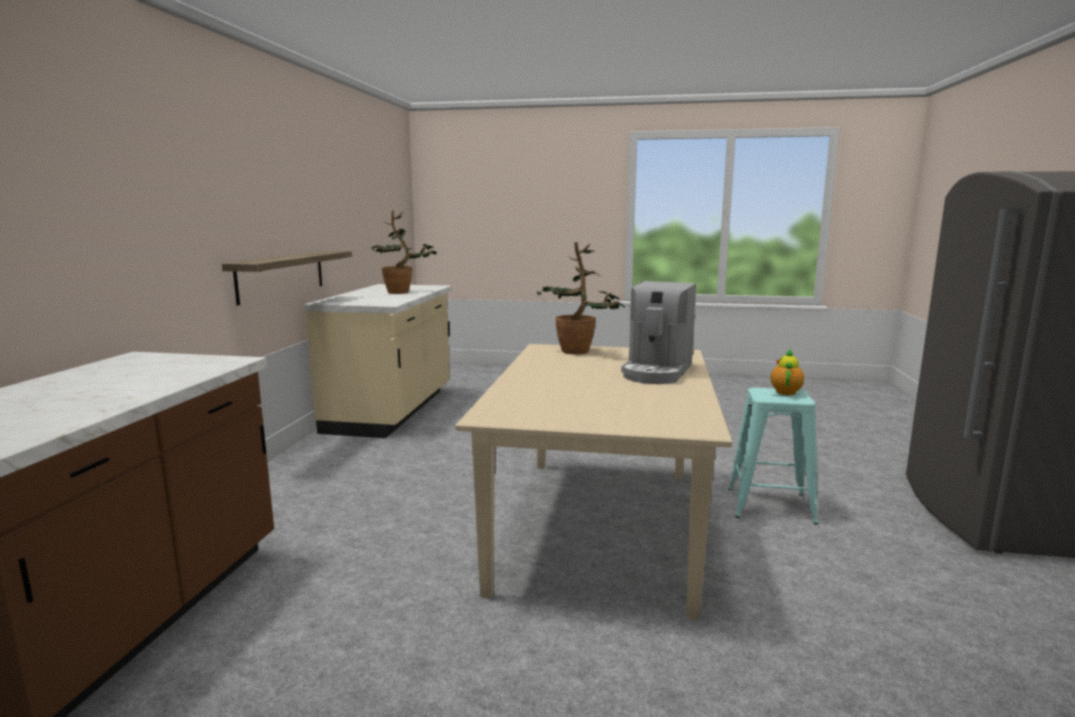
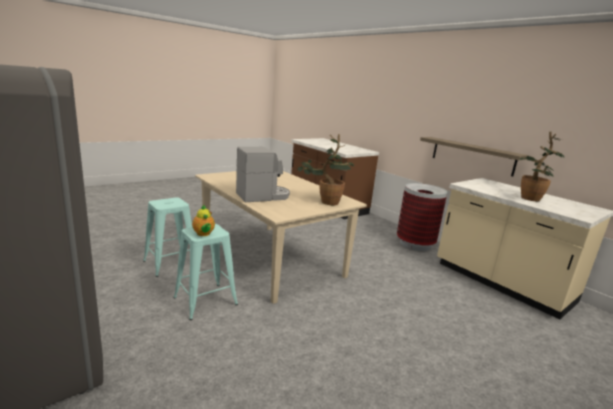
camera: 130 degrees right, 5 degrees up
coffee machine [621,281,696,384] -> coffee machine turned 90 degrees clockwise [236,147,290,202]
none -> turquoise stool [143,197,192,277]
none -> trash can [397,183,448,251]

